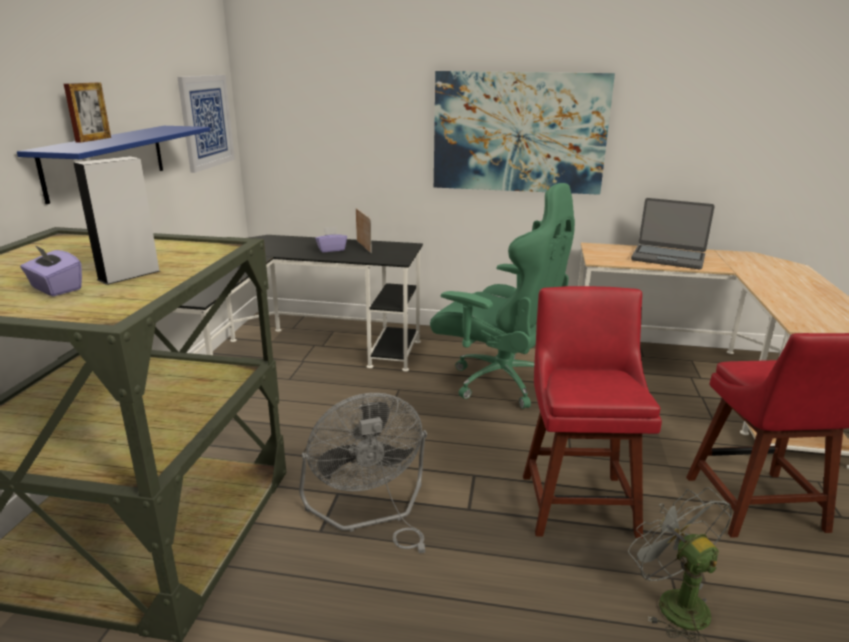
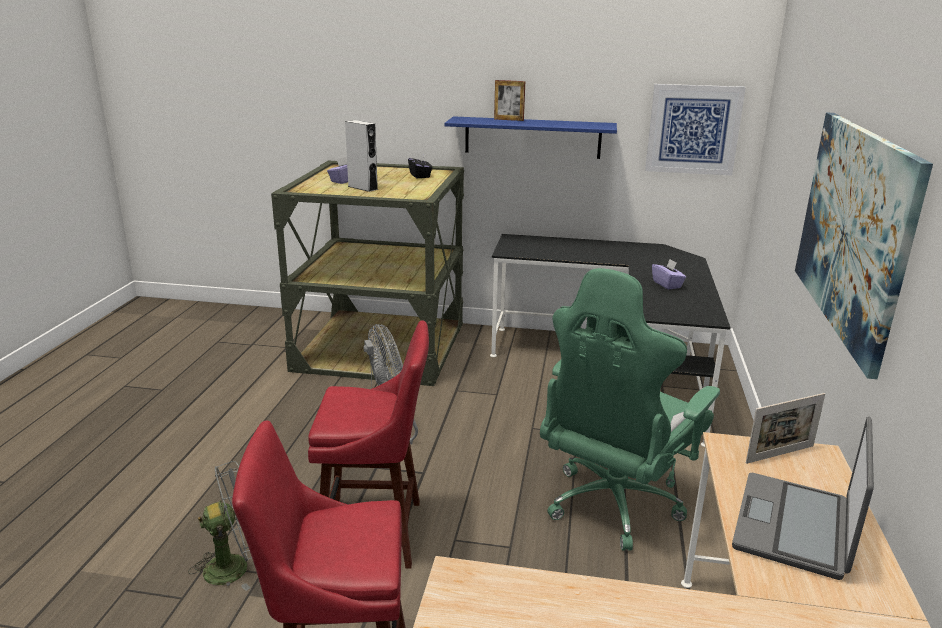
camera: 90 degrees right, 0 degrees up
picture frame [356,208,372,253] -> picture frame moved to [746,393,825,464]
none -> black tissue box [408,153,432,178]

